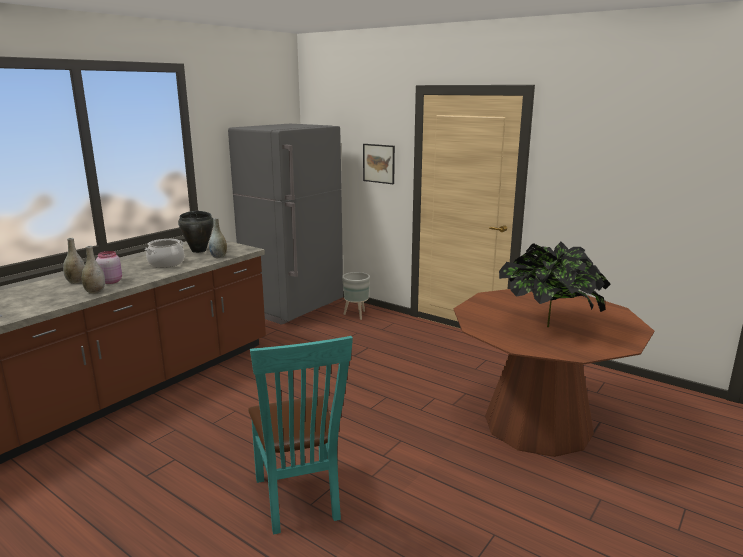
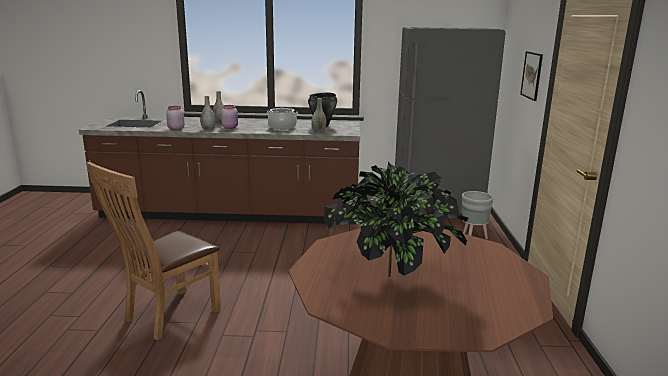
camera: 55 degrees right, 0 degrees up
turquoise chair [248,336,353,535] -> brown chair [86,162,221,340]
none -> pink jar [166,106,185,130]

